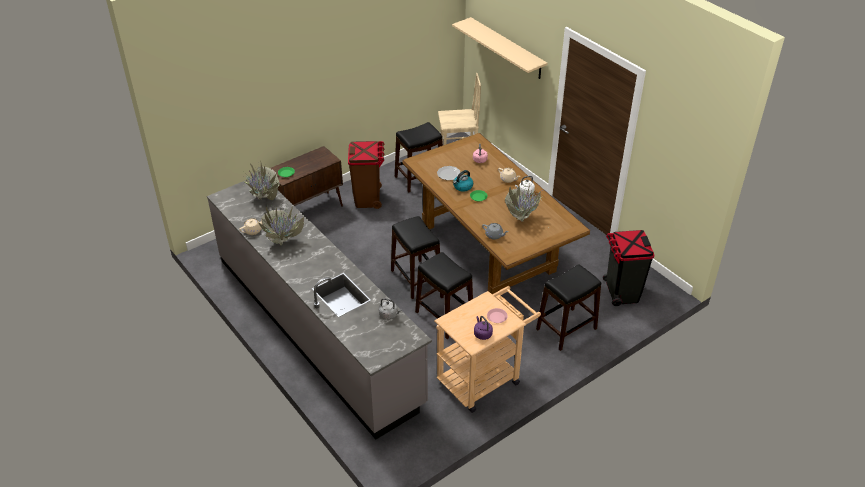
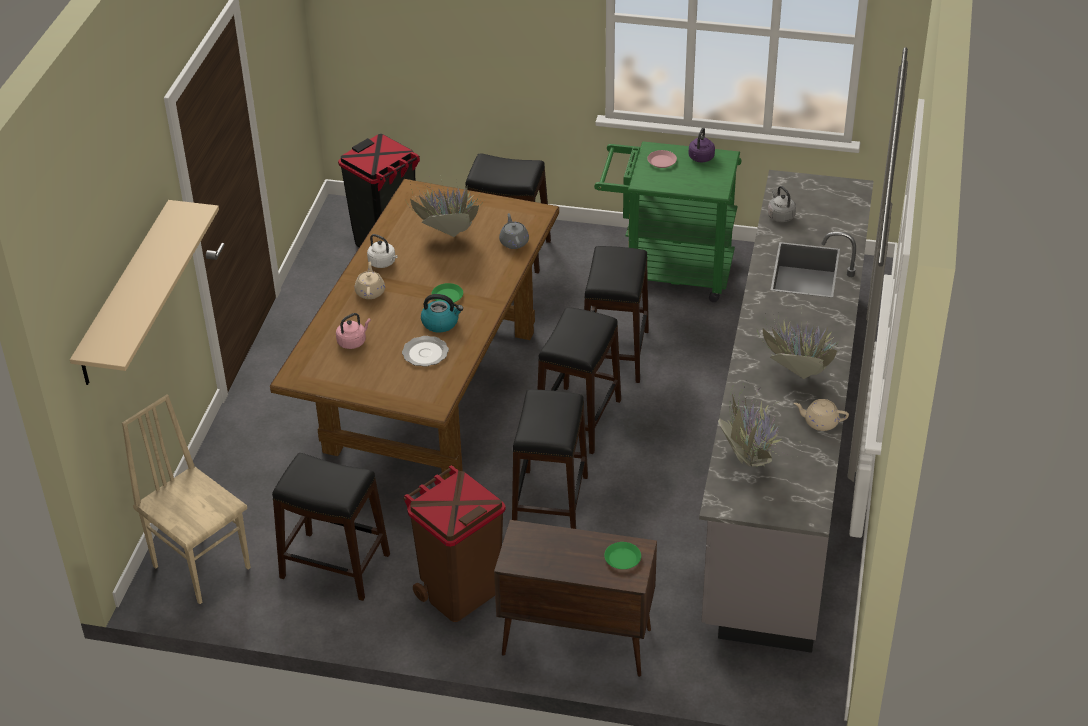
camera: 130 degrees left, 0 degrees up
beige cart [434,286,541,413] -> green cart [594,141,742,302]
none -> black stool [512,389,588,529]

